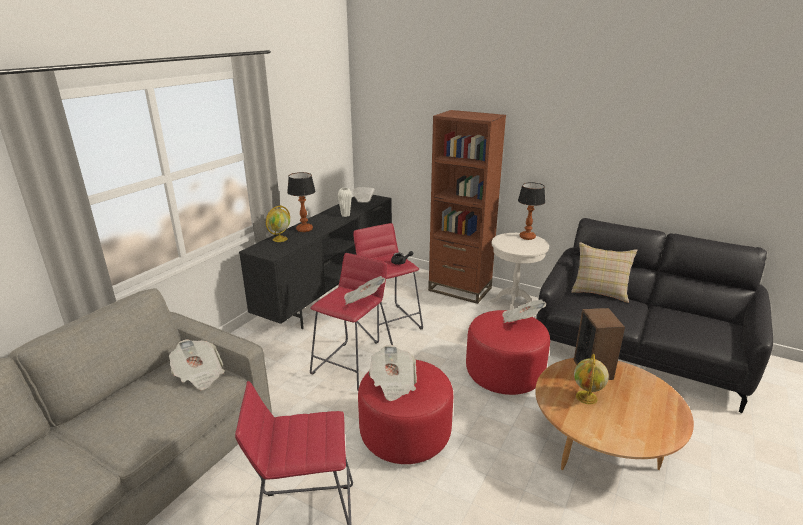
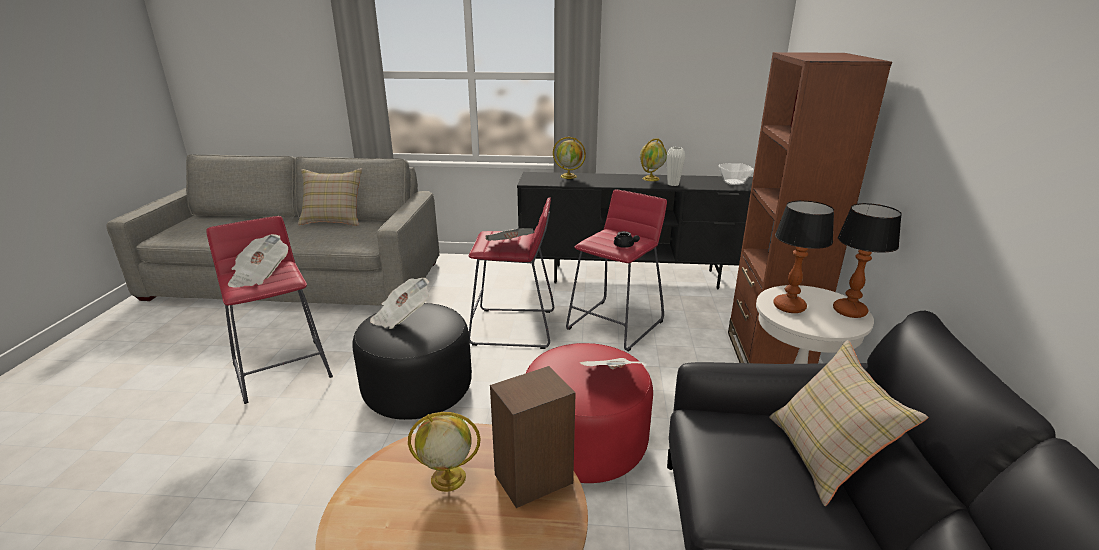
camera: 65 degrees right, 0 degrees up
newspaper [169,339,225,390] -> newspaper moved to [228,234,288,288]
table lamp [287,172,316,232] -> table lamp moved to [773,200,834,313]
red ottoman [358,360,453,464] -> black ottoman [352,303,472,420]
none -> beige pillow [298,168,362,226]
none -> globe [640,138,667,181]

